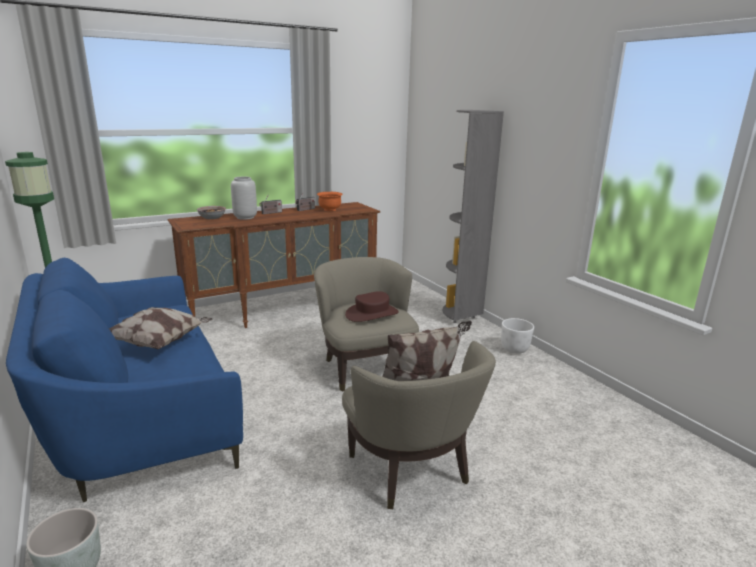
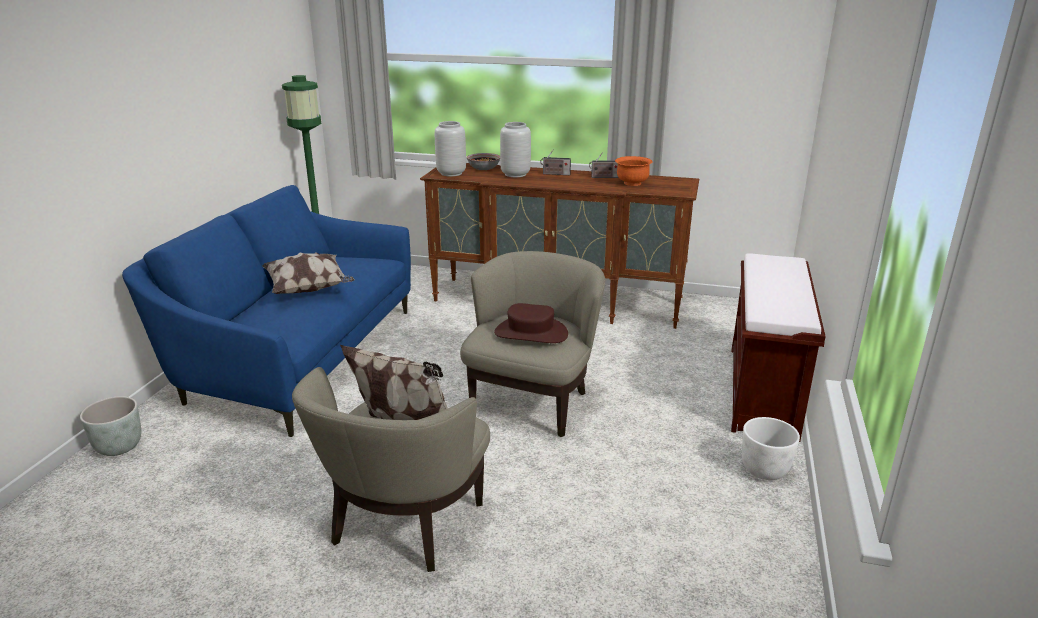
camera: 45 degrees right, 5 degrees up
grey bookcase [443,110,504,323] -> brown bench [731,253,826,442]
none -> grey vase [435,121,466,176]

